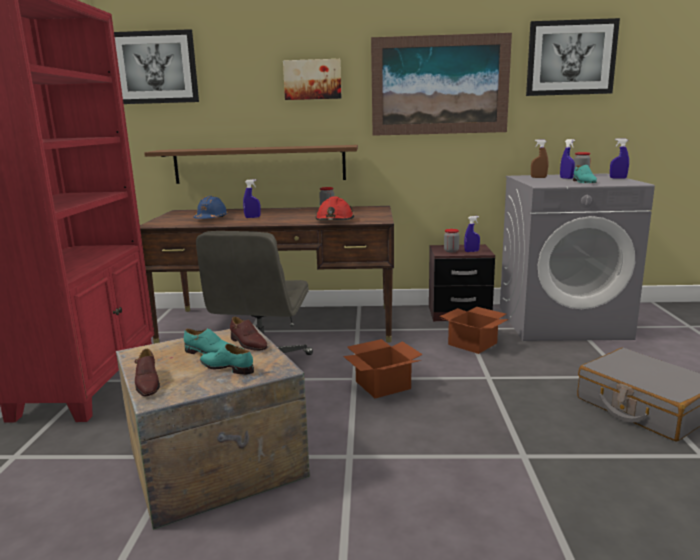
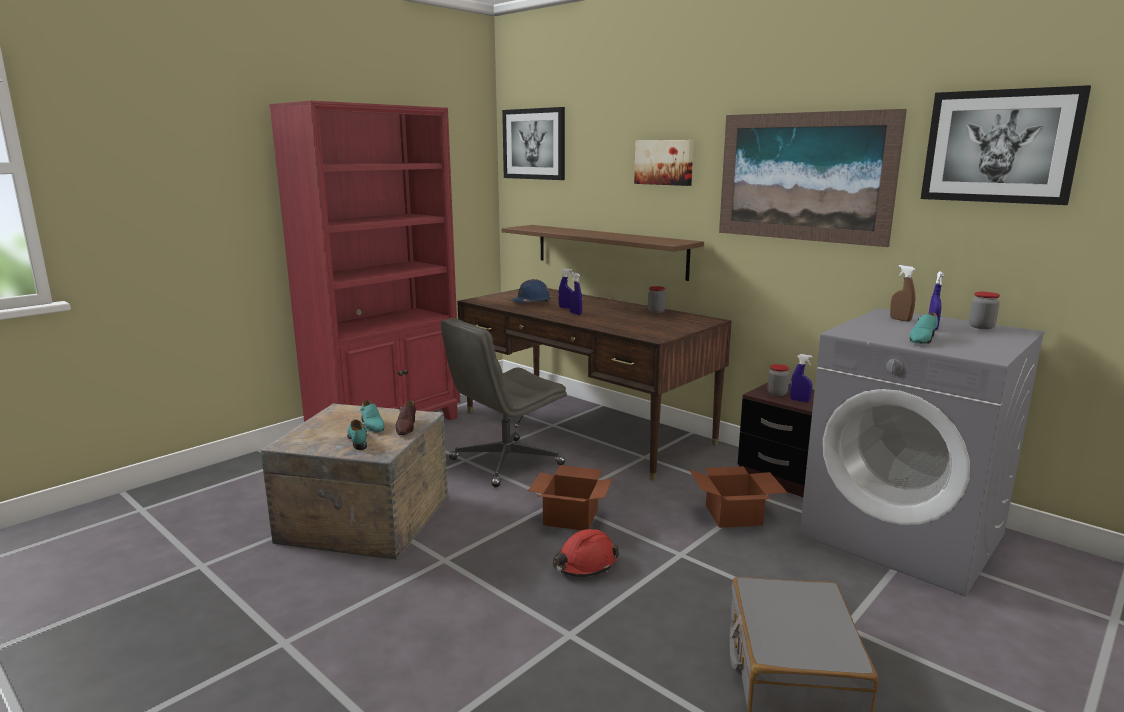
camera: 40 degrees right, 0 degrees up
brown shoe [135,349,160,396] -> none
red hard hat [315,196,354,220] -> red hard hat moved to [553,529,619,577]
blue spray bottle [610,138,629,179] -> blue spray bottle moved to [569,272,582,315]

